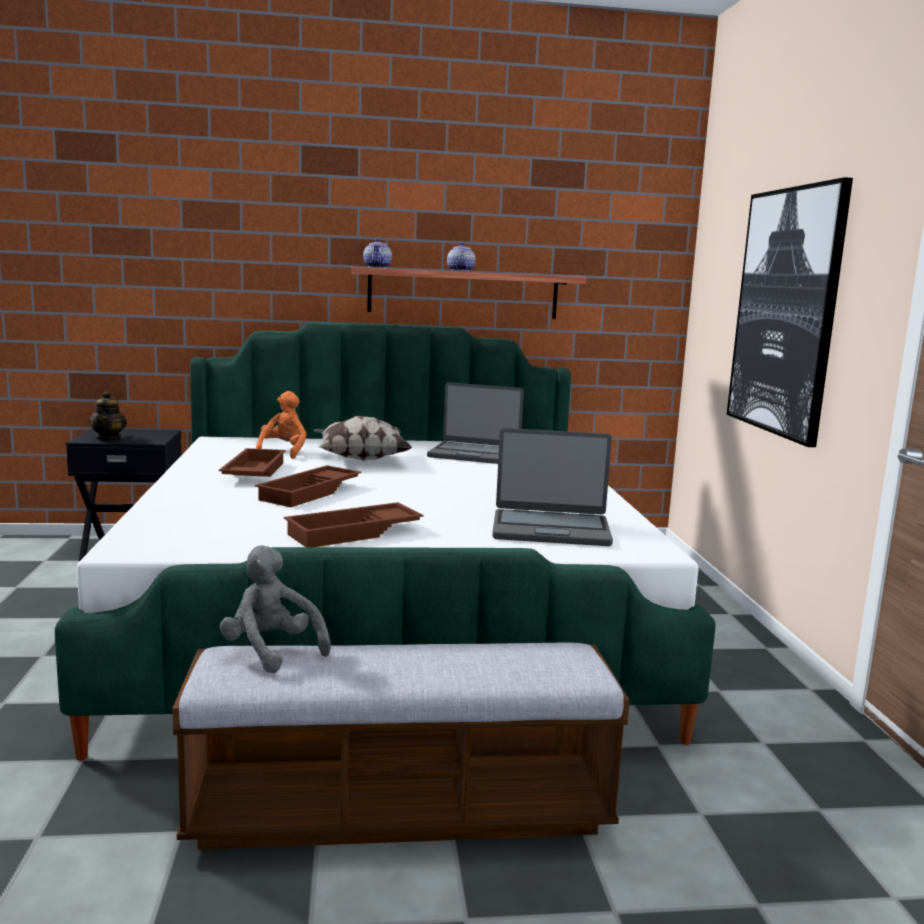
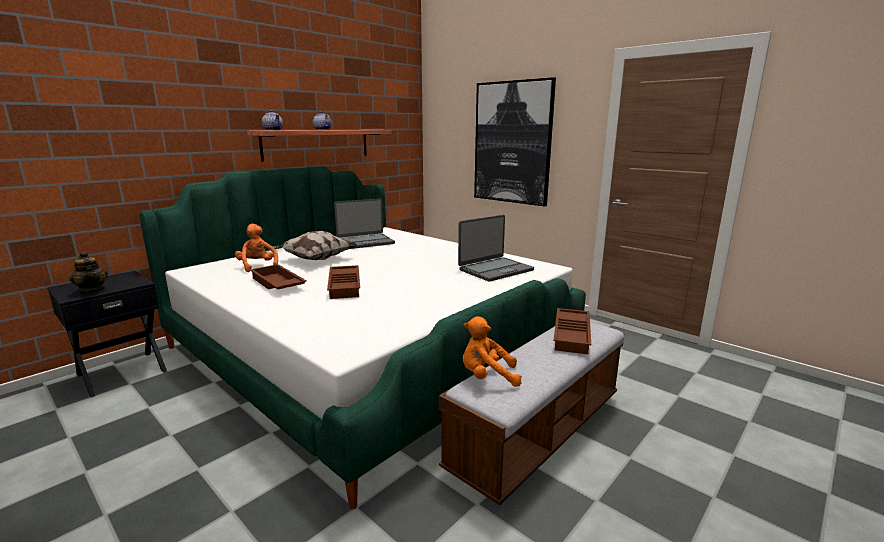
camera: 40 degrees left, 5 degrees up
grey plush toy [220,545,331,674] -> orange plush toy [463,316,522,387]
brown tray [284,502,424,547] -> brown tray moved to [554,308,591,354]

